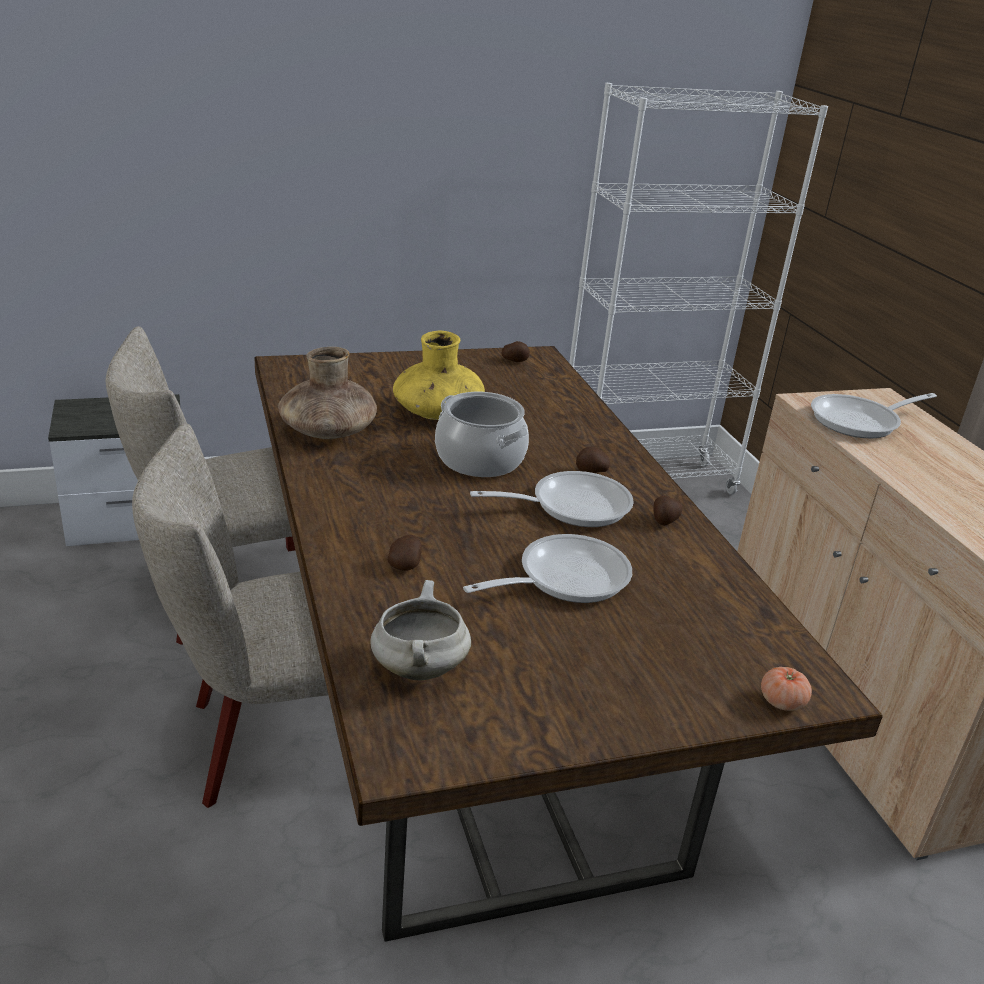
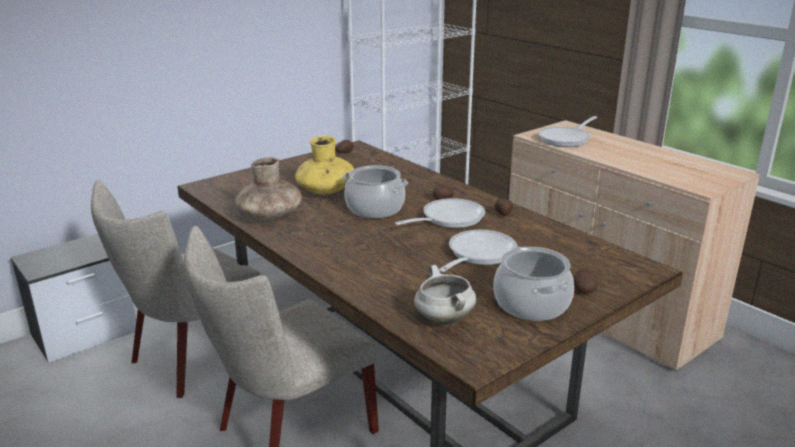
camera: 20 degrees left, 5 degrees down
potato [388,535,422,571] -> potato moved to [574,269,598,293]
tomato [761,667,812,711] -> none
none -> cooking pot [493,247,574,321]

